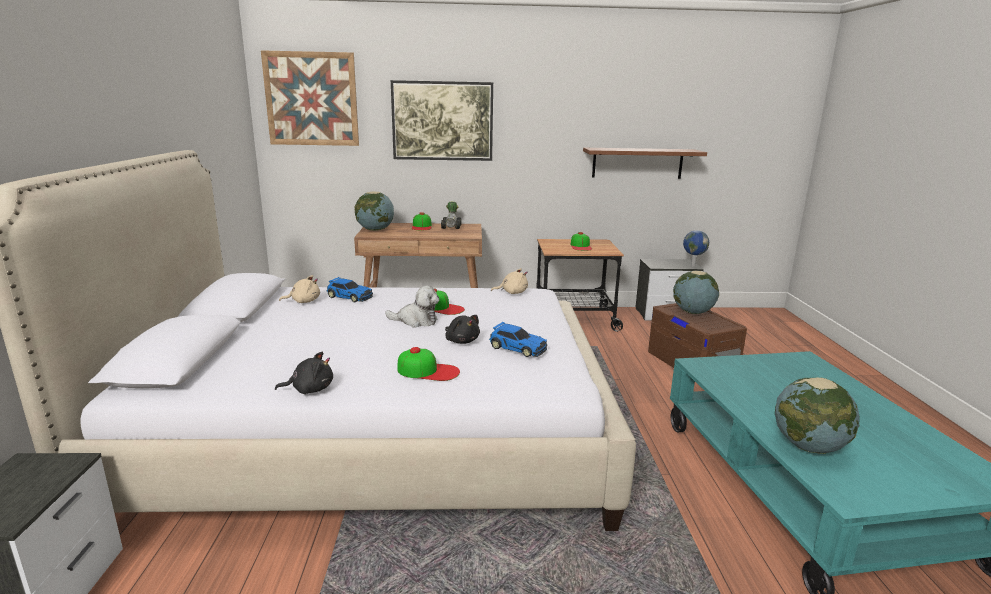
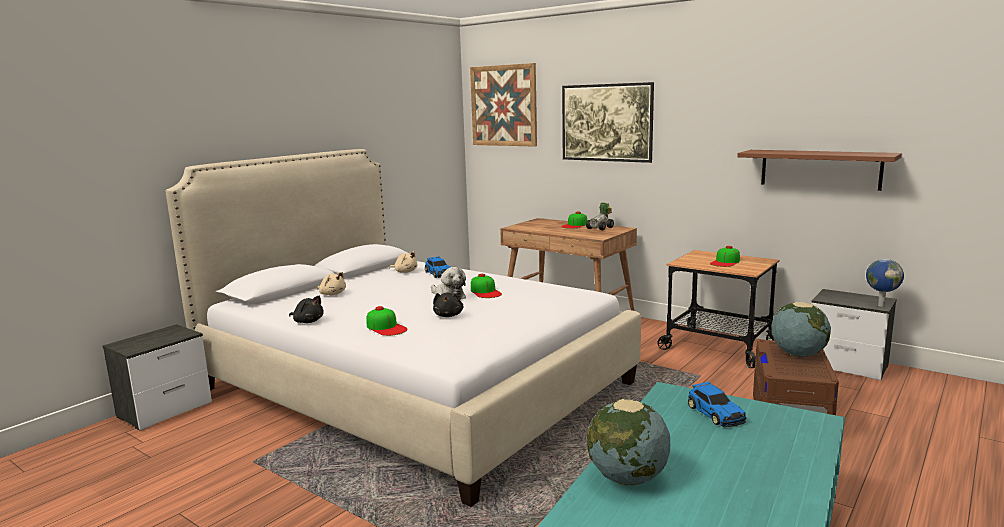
camera: 40 degrees right, 5 degrees down
globe [354,192,394,231] -> none
toy car [489,322,547,357] -> toy car moved to [688,382,746,427]
beige plush toy [491,268,528,294] -> beige plush toy moved to [317,272,346,295]

